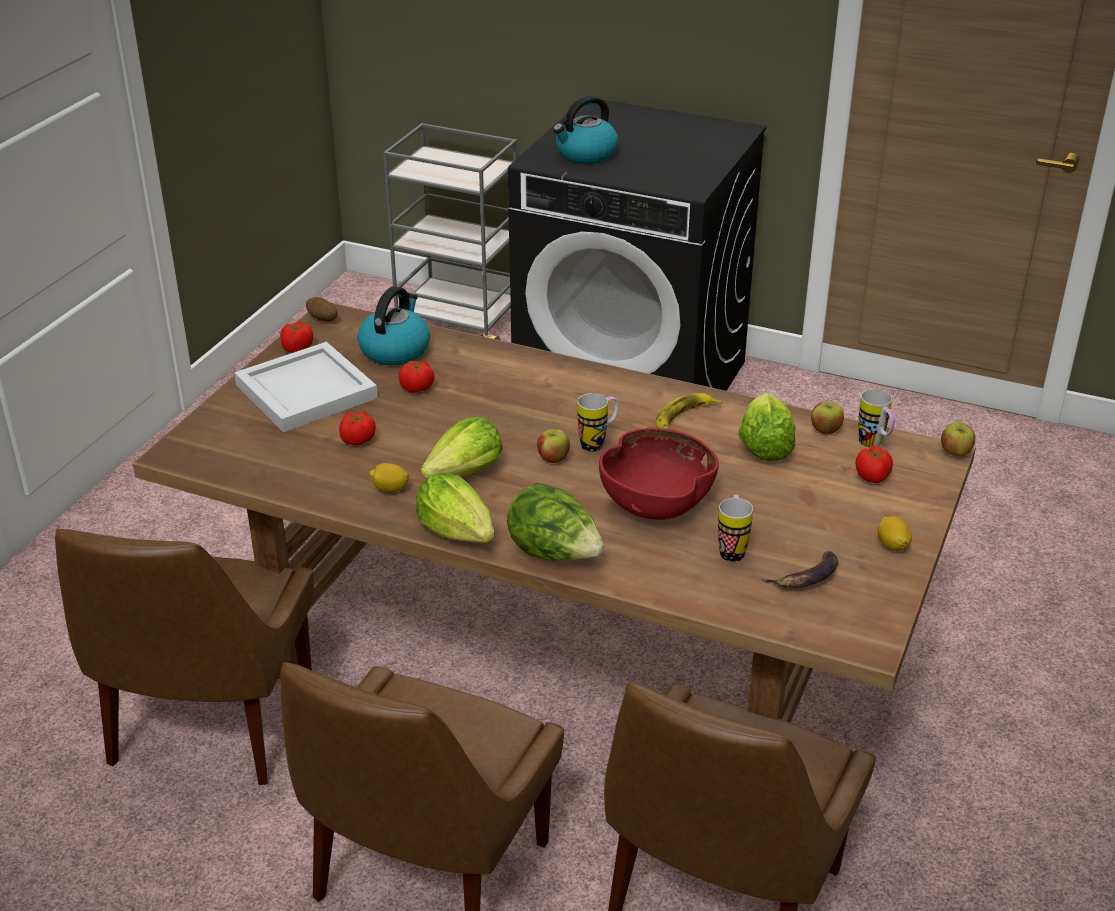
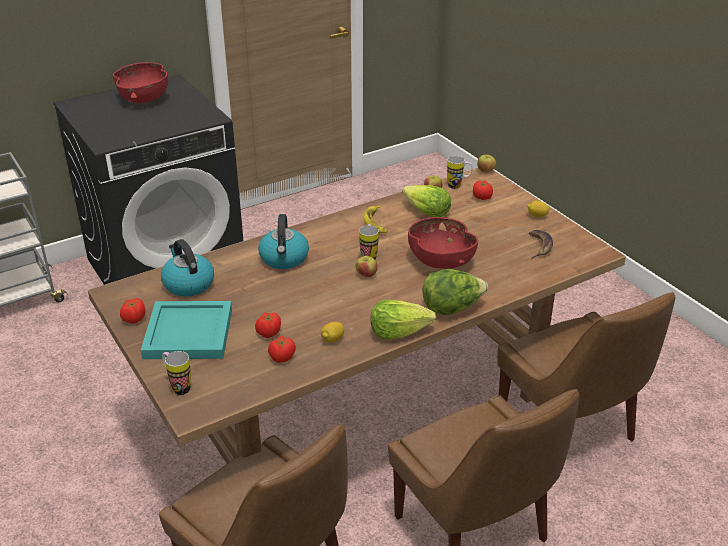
camera: 55 degrees left, 0 degrees up
white tray [234,342,378,432] -> turquoise tray [141,301,232,359]
potato [306,297,338,322] -> none
tomato [399,361,435,393] -> tomato moved to [268,336,296,363]
lettuce [421,417,503,479] -> none
kettle [553,96,618,164] -> kettle moved to [258,214,309,269]
mug [718,495,753,562] -> mug moved to [162,351,191,395]
none -> red bowl [113,62,168,103]

